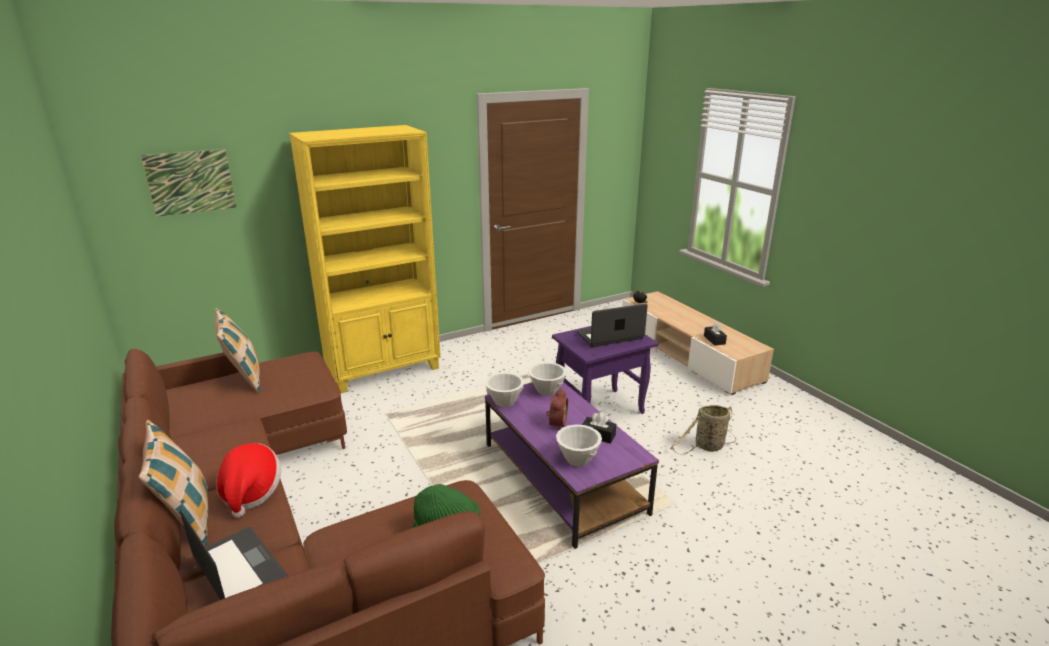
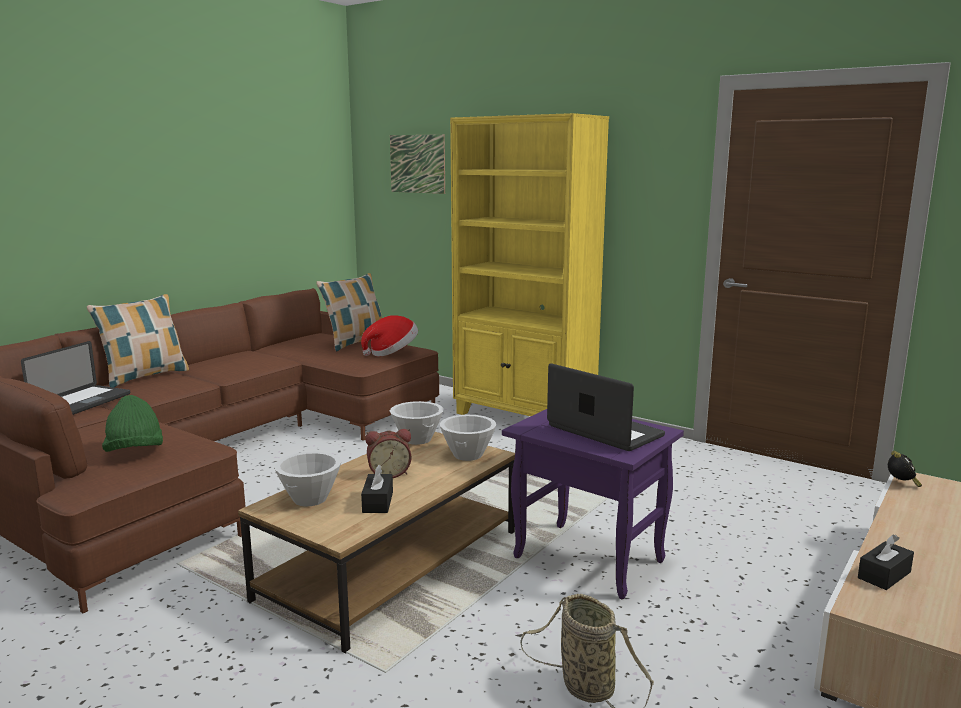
camera: 65 degrees right, 10 degrees down
hat [216,443,281,518] -> hat moved to [361,315,418,356]
purple coffee table [485,382,659,549] -> brown coffee table [238,432,515,653]

